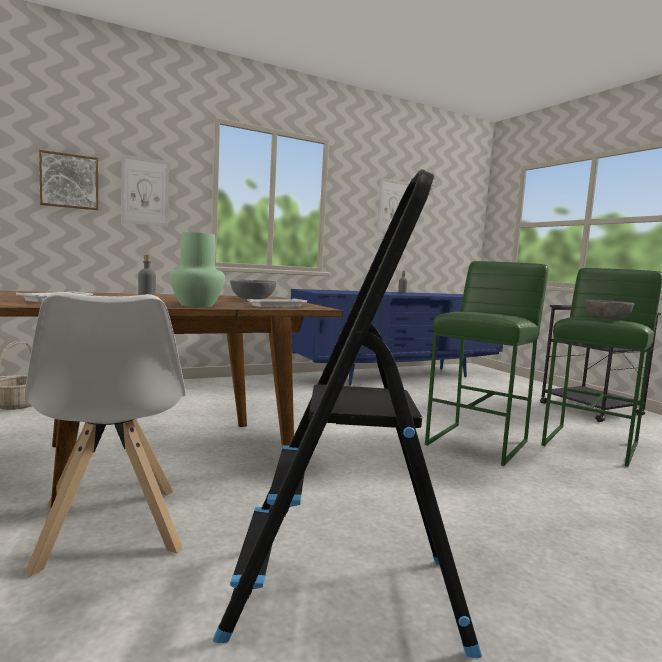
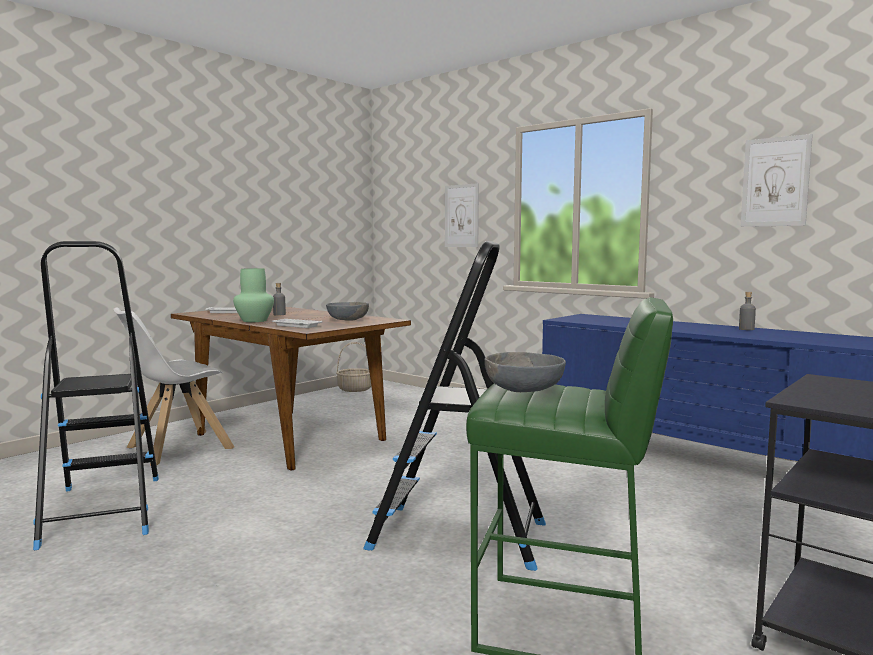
camera: 70 degrees right, 0 degrees up
picture [39,150,98,210] -> none
green stool [425,261,549,466] -> black step ladder [363,241,546,571]

